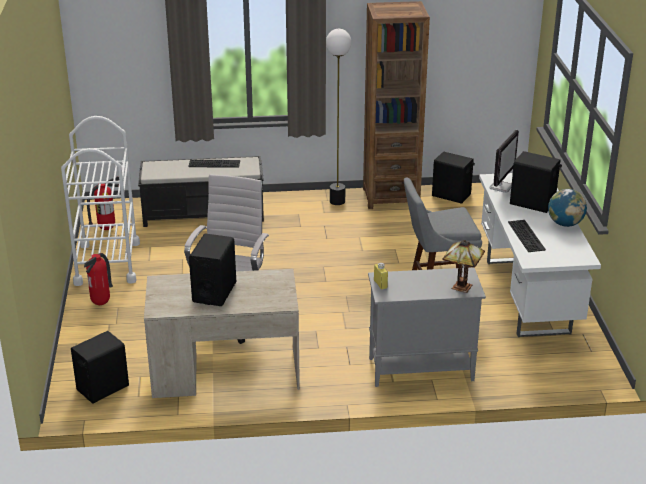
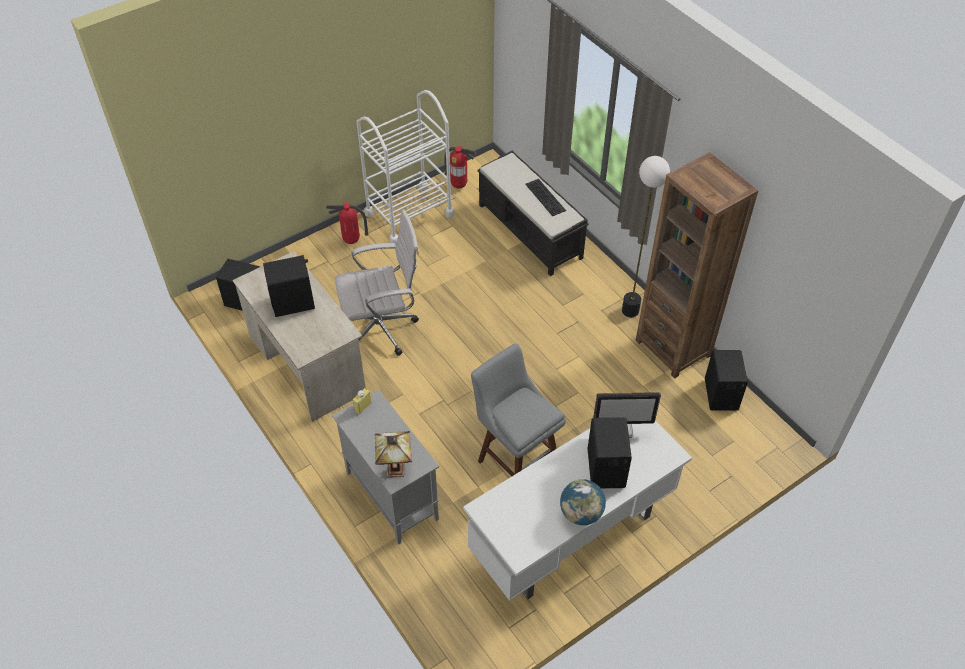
camera: 60 degrees right, 20 degrees up
keyboard [508,220,546,252] -> none

